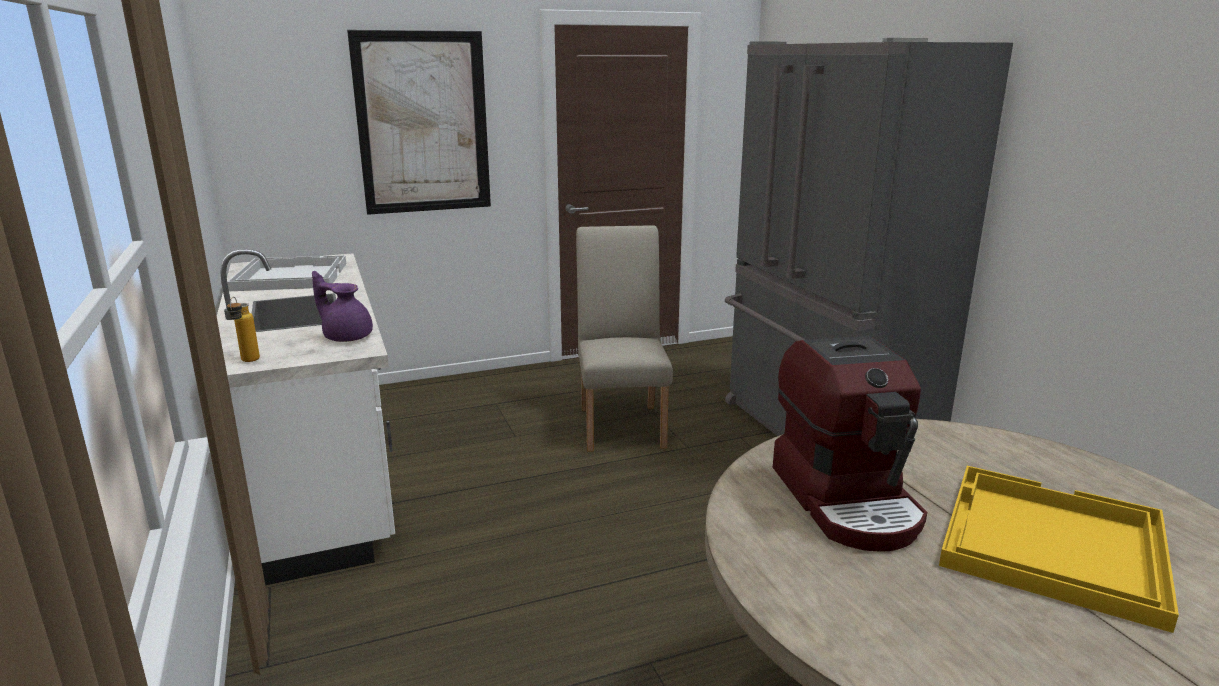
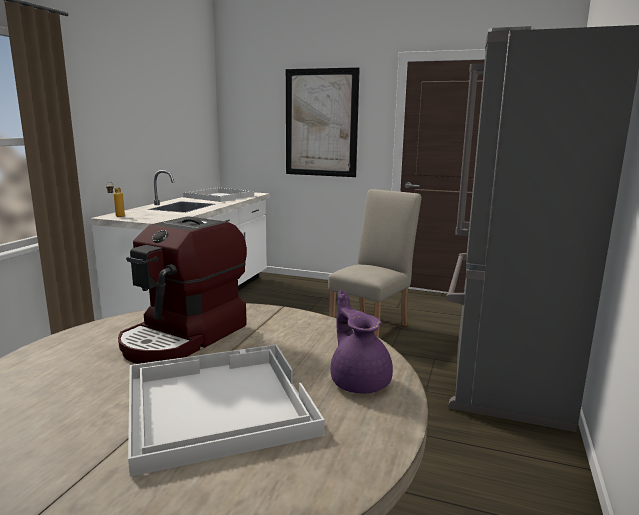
camera: 40 degrees right, 5 degrees down
purple teapot [312,271,373,342] -> purple teapot moved to [330,290,393,394]
yellow tray [939,466,1179,633] -> white tray [128,344,325,477]

